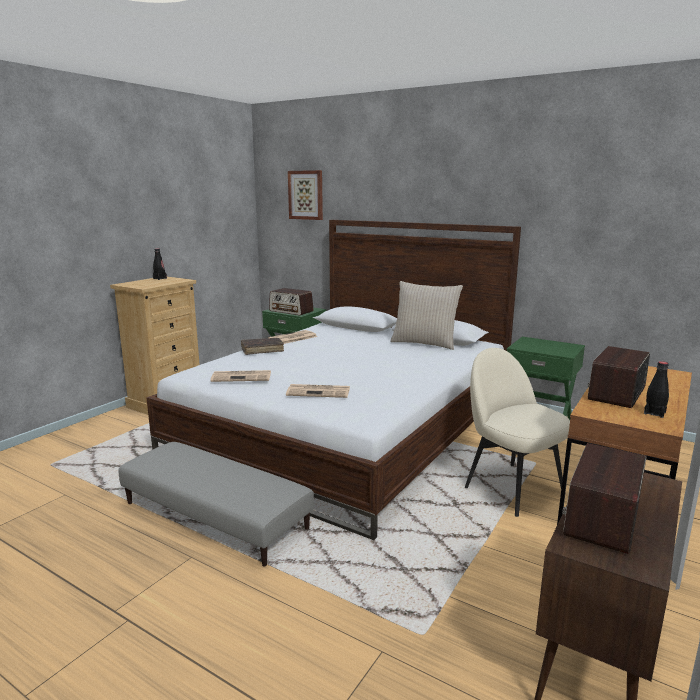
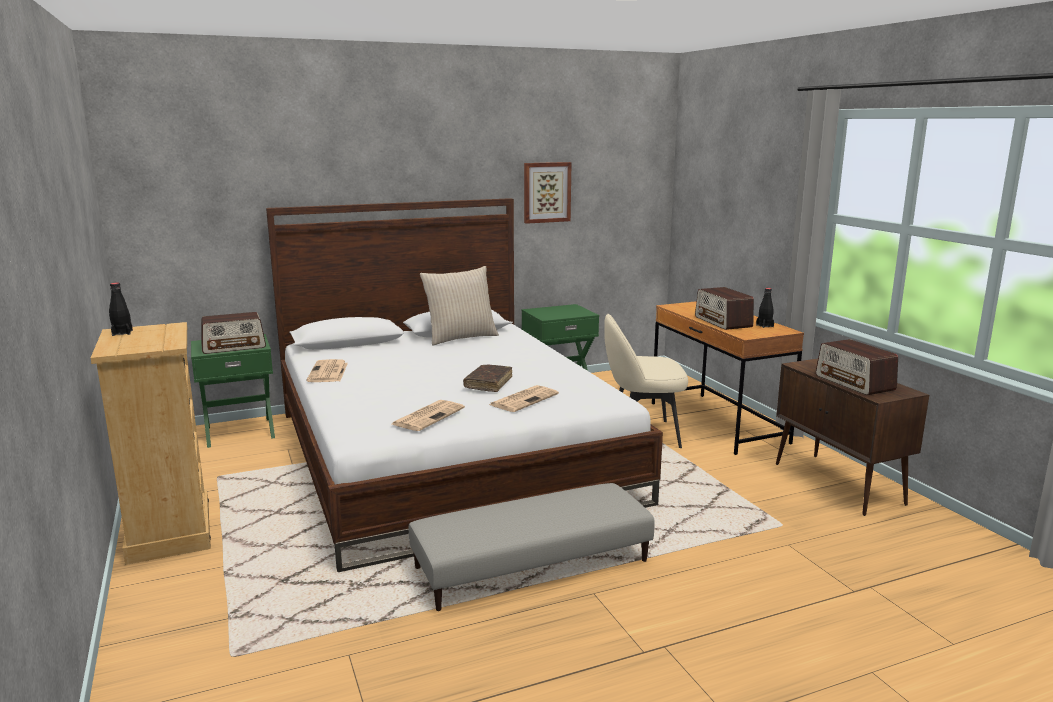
camera: 55 degrees left, 0 degrees up
brown book [241,338,284,355] -> brown book moved to [463,364,512,392]
picture [288,170,323,220] -> picture moved to [524,162,572,224]

